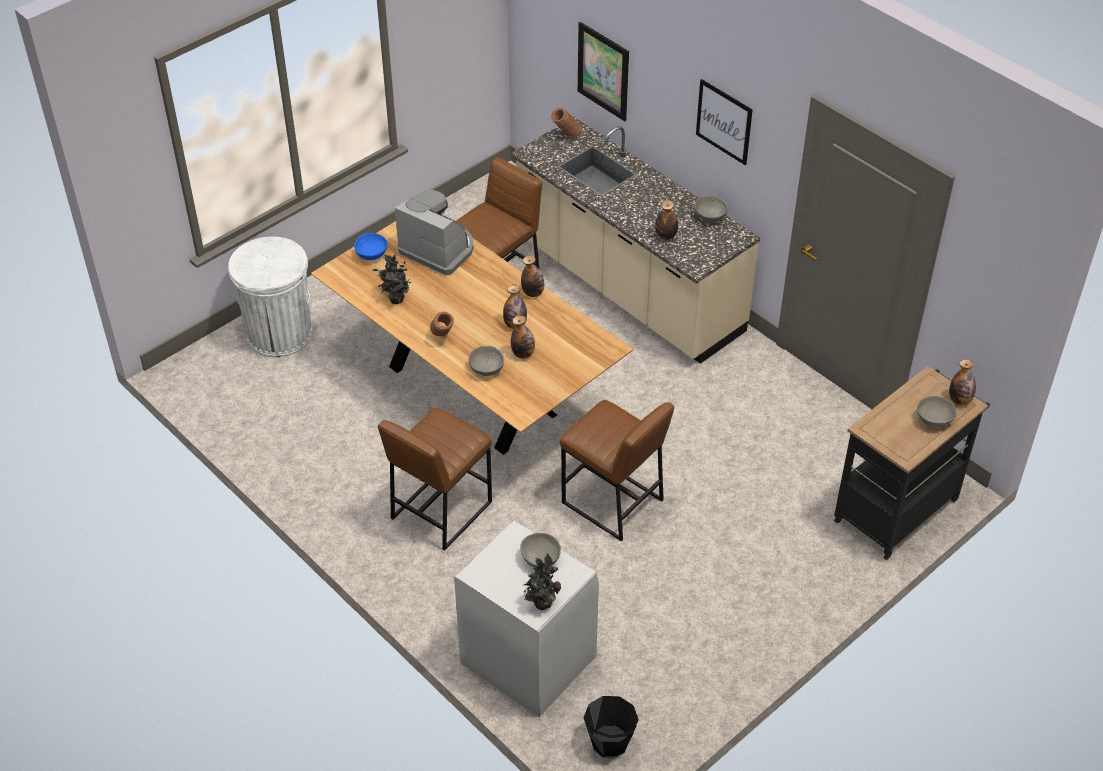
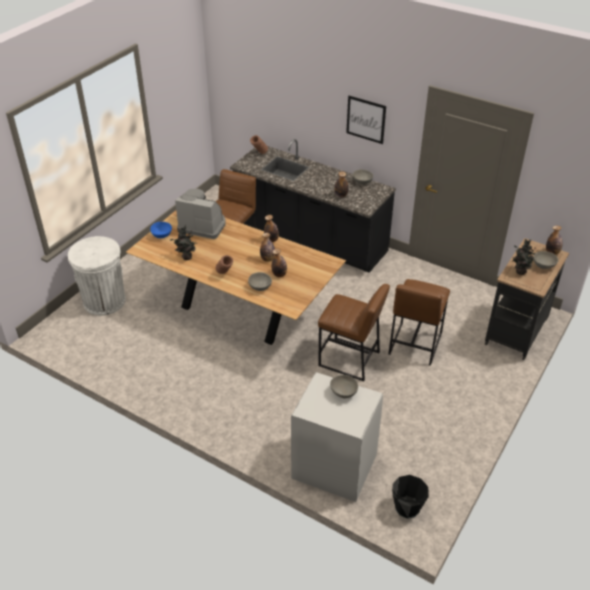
camera: 15 degrees left, 5 degrees down
brown chair [378,408,492,551] -> brown chair moved to [388,279,450,366]
beige counter [511,117,760,364] -> black counter [230,139,396,273]
potted plant [524,553,561,610] -> potted plant moved to [512,239,536,275]
picture [578,22,629,121] -> none

